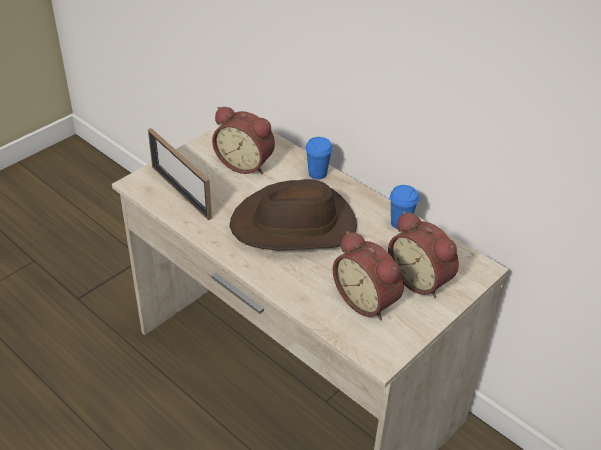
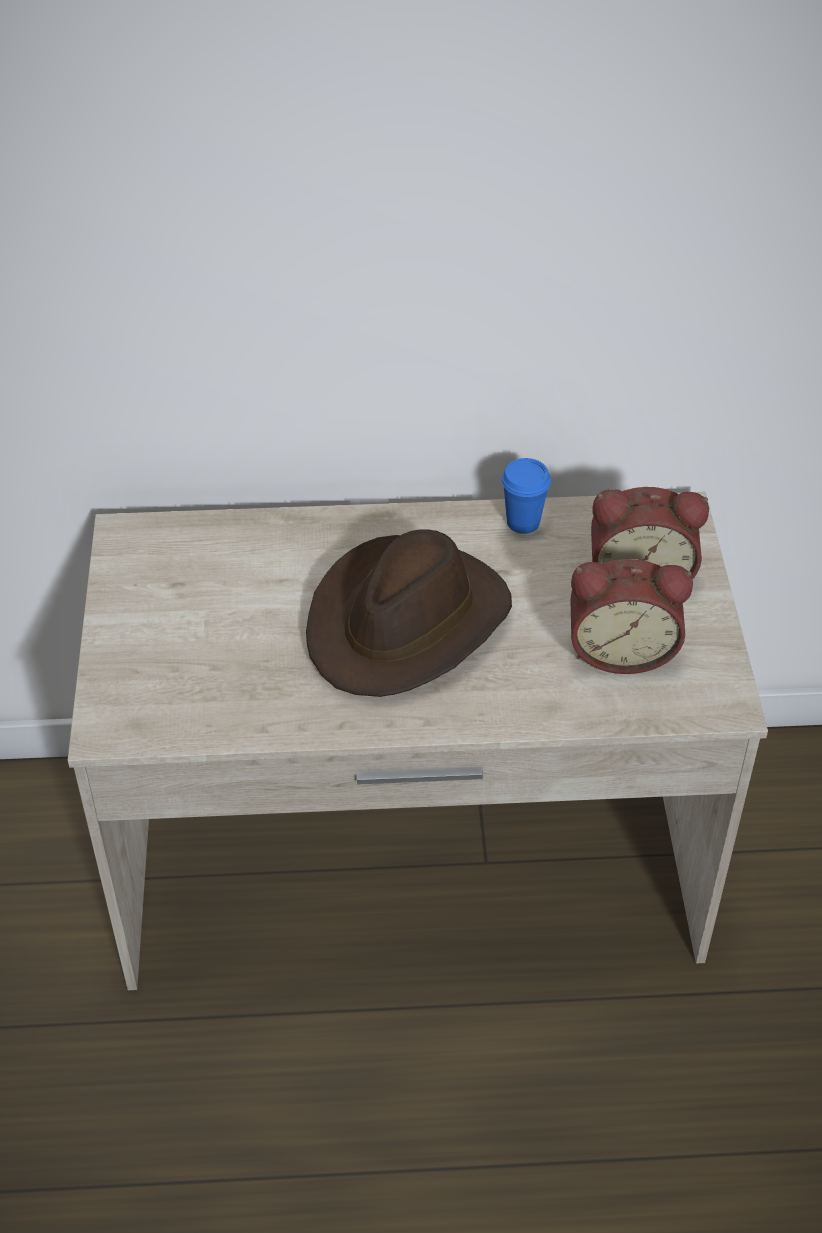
camera: 45 degrees left, 5 degrees up
picture frame [148,128,212,220] -> none
alarm clock [212,107,275,174] -> none
blue cup [305,137,333,179] -> none

